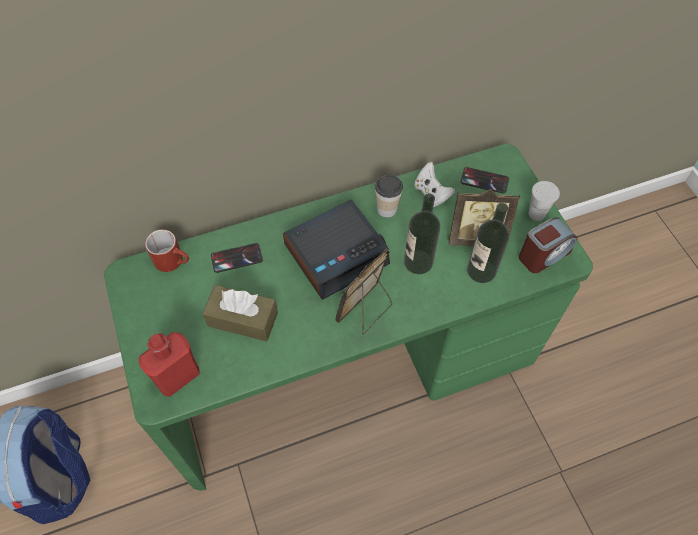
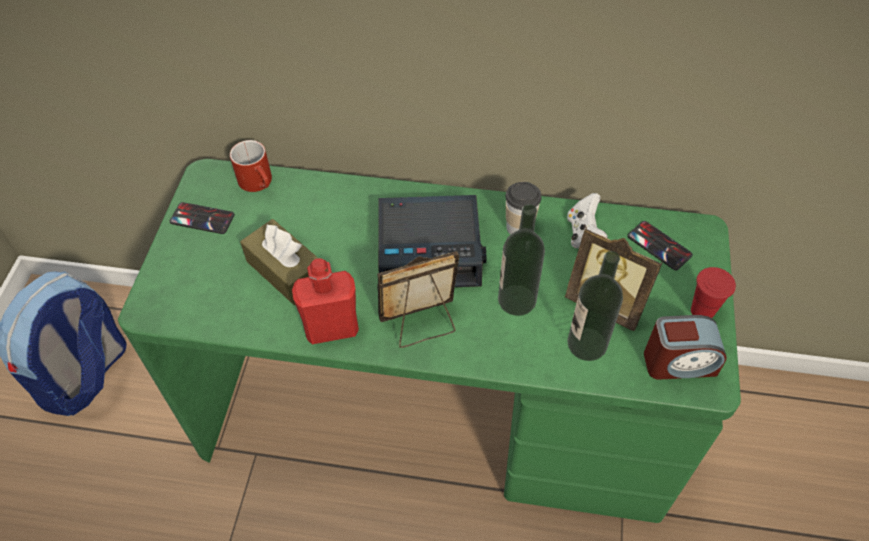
camera: 30 degrees right, 5 degrees down
red bottle [139,332,200,397] -> red bottle moved to [292,258,359,344]
phone [211,243,263,273] -> phone moved to [170,202,235,234]
white cup [529,181,560,221] -> red cup [691,267,736,318]

